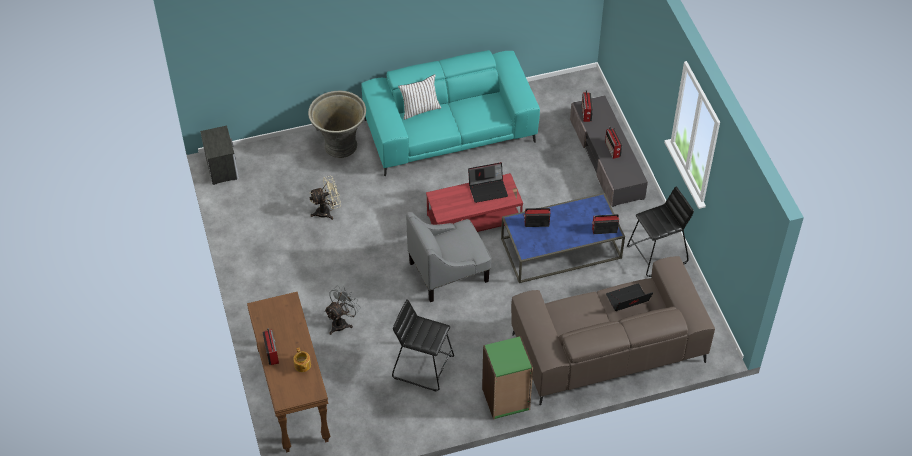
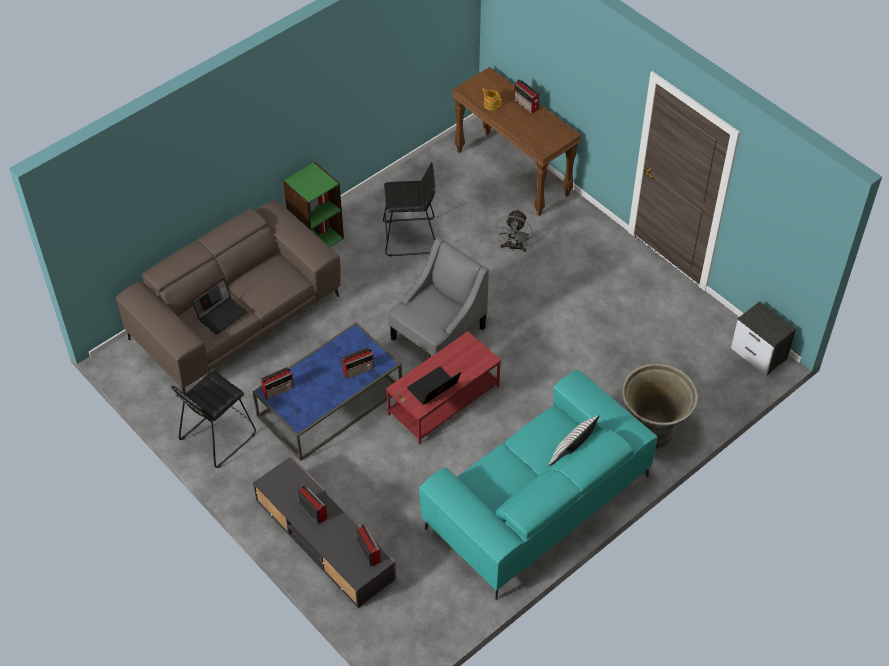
camera: 155 degrees right, 0 degrees up
beige fan [309,176,341,220] -> none

